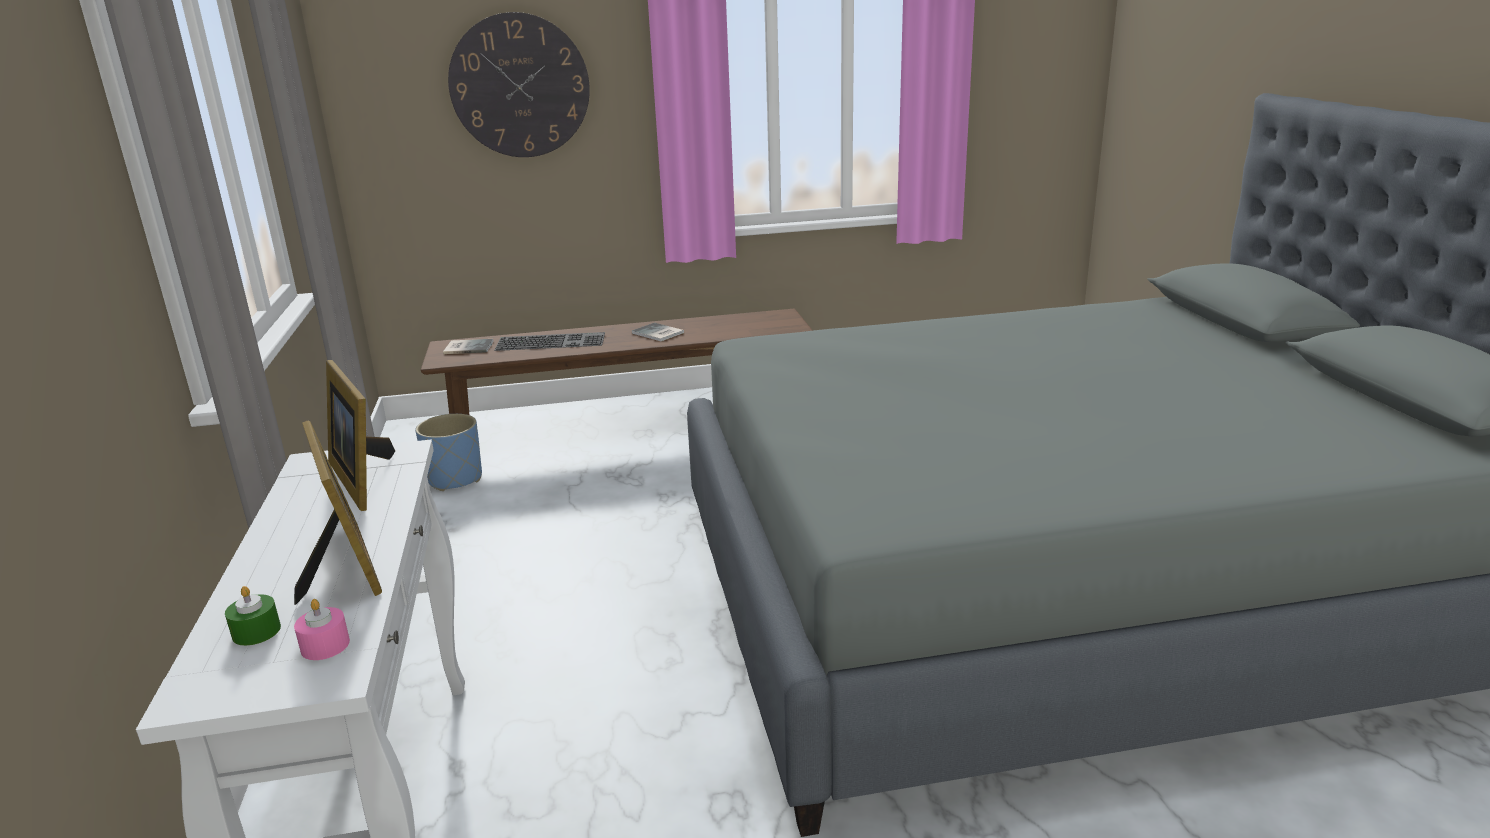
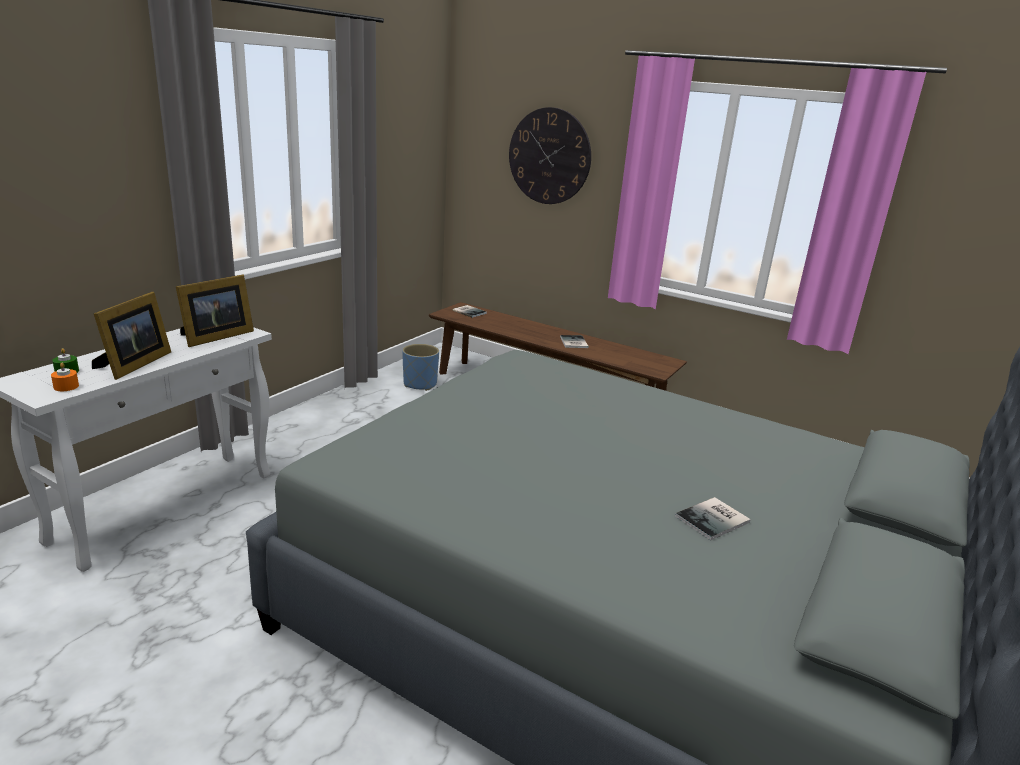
camera: 40 degrees right, 0 degrees up
pink candle [294,599,350,660] -> orange candle [51,362,79,391]
picture frame [326,360,395,511] -> picture frame turned 150 degrees counterclockwise [176,275,254,347]
keyboard [494,332,605,351] -> none
none -> book [675,497,751,541]

